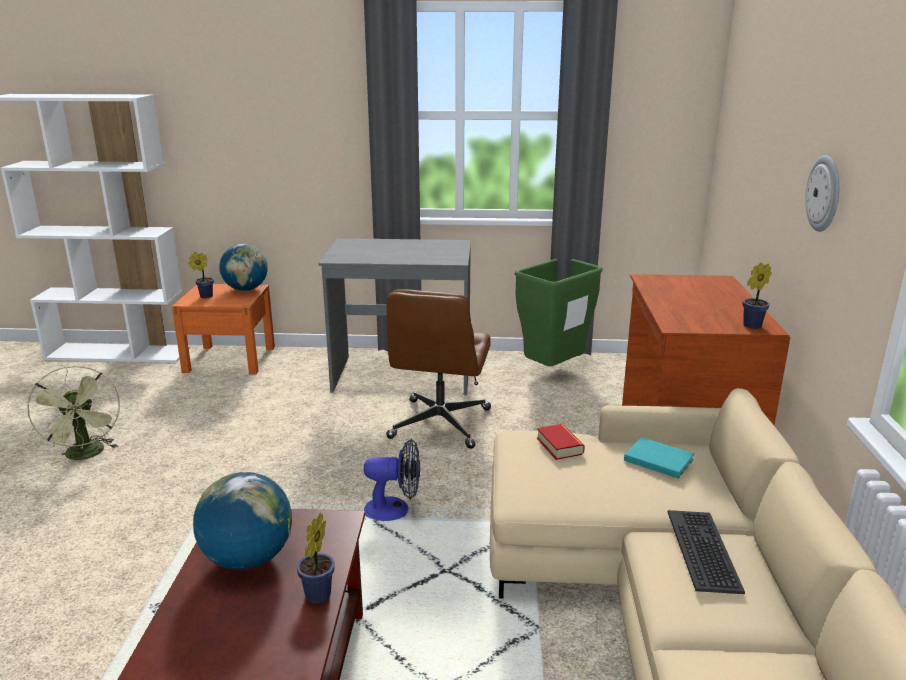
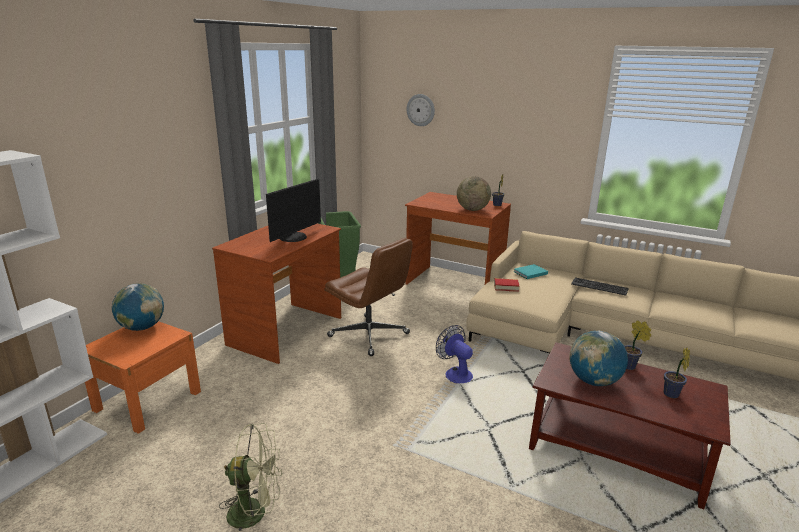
camera: 65 degrees left, 0 degrees up
potted plant [189,252,214,298] -> potted plant moved to [664,347,690,398]
grey desk [318,238,471,395] -> brown desk [212,224,341,364]
fan [364,439,420,521] -> fan turned 60 degrees counterclockwise [436,325,473,383]
wall clock [805,155,839,232] -> wall clock moved to [407,94,435,126]
none -> monitor [266,179,321,242]
none -> globe [457,176,491,211]

